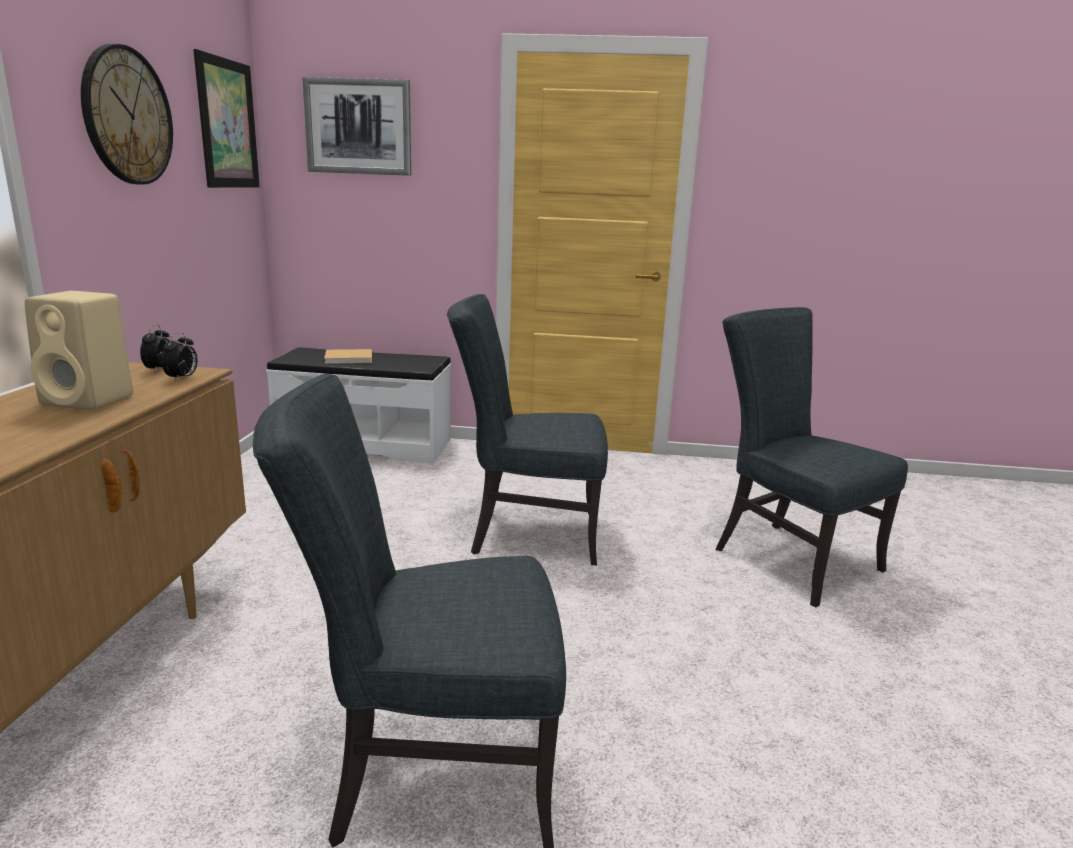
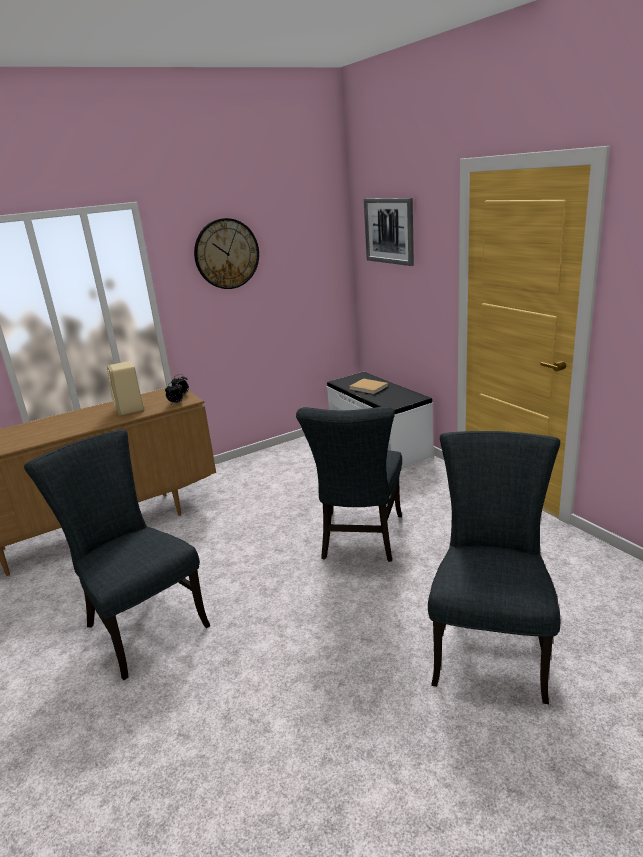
camera: 55 degrees right, 5 degrees up
picture [193,49,260,188] -> none
grey chair [447,294,608,565] -> grey chair turned 135 degrees counterclockwise [296,406,402,562]

